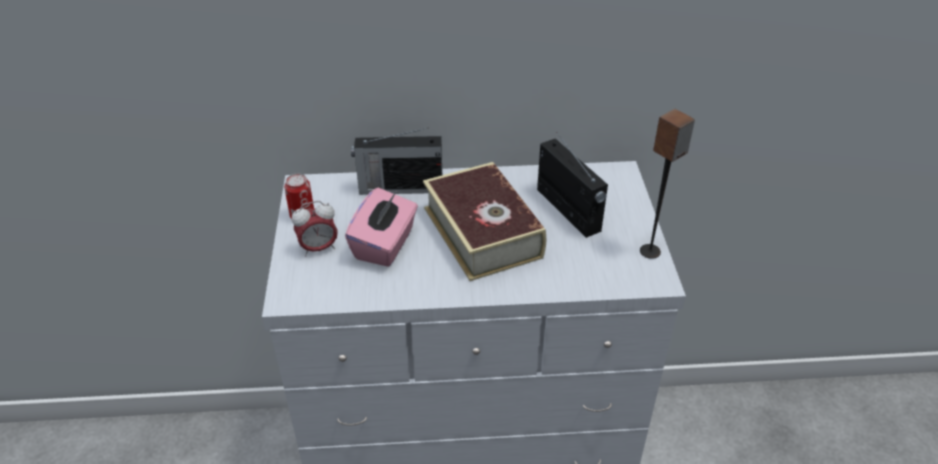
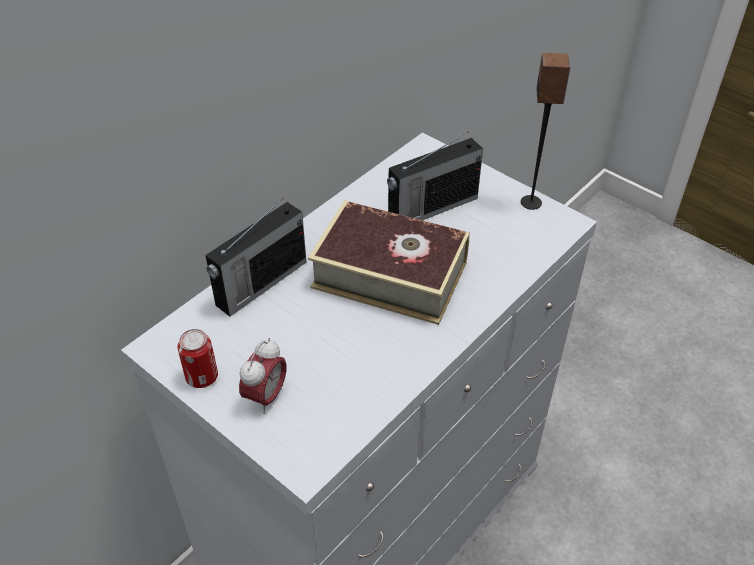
camera: 45 degrees left, 5 degrees up
pink tissue box [345,188,418,267] -> none
radio [537,132,608,238] -> radio turned 135 degrees clockwise [387,132,483,220]

